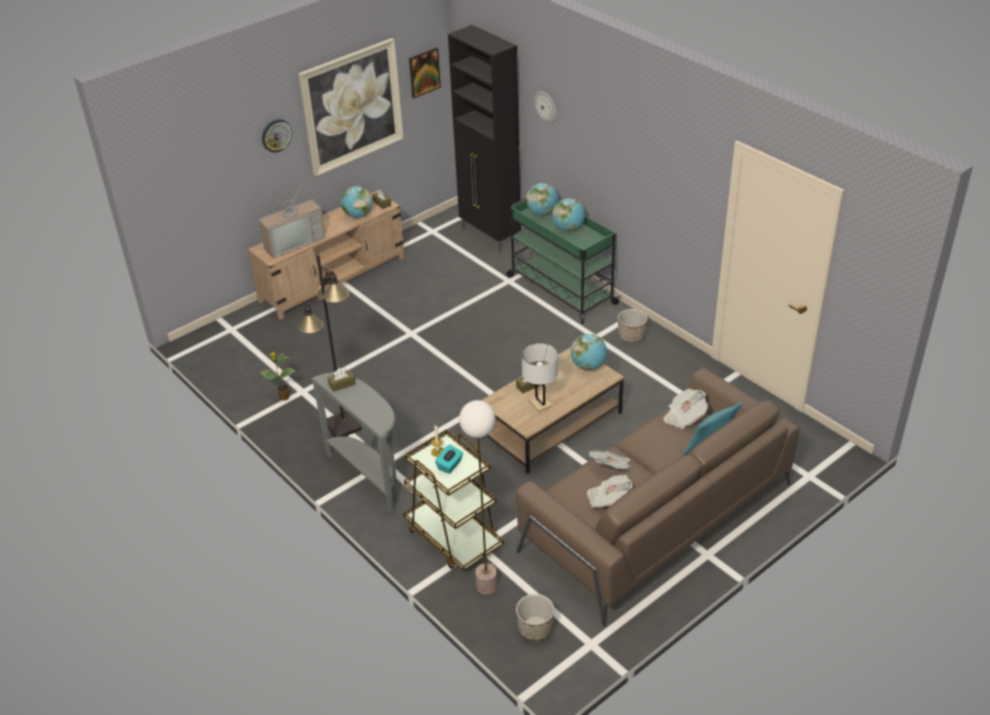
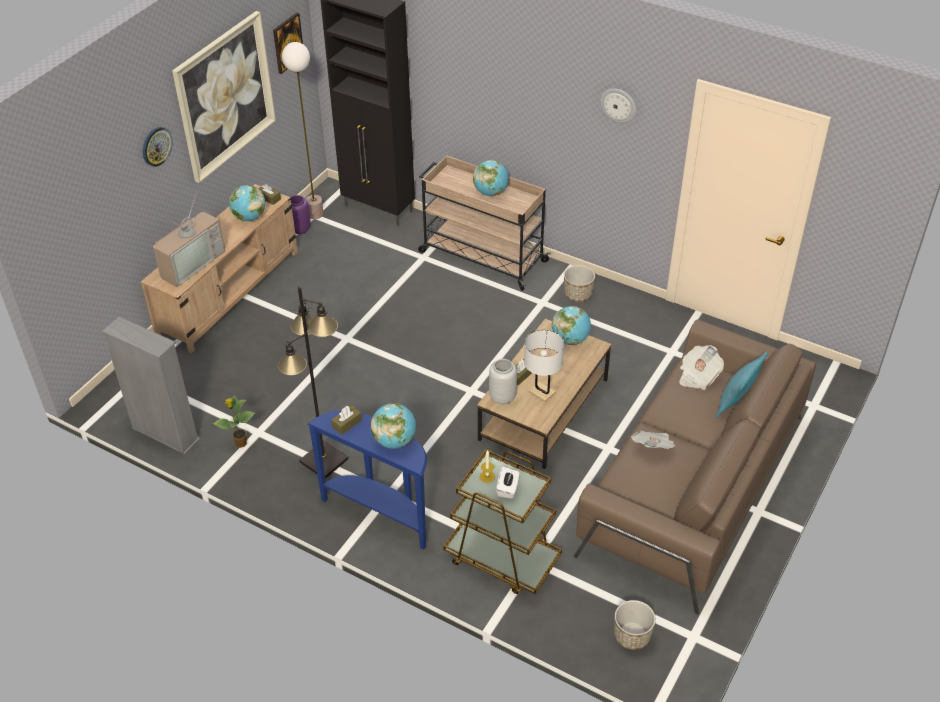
camera: 20 degrees left, 5 degrees up
grey console table [311,372,397,514] -> blue console table [307,410,427,550]
turquoise tissue box [435,445,463,474] -> white tissue box [496,467,519,499]
floor lamp [459,400,497,595] -> floor lamp moved to [282,42,324,219]
green cart [507,198,620,324] -> beige cart [418,155,551,291]
globe [526,183,558,216] -> globe moved to [371,403,416,449]
wall clock [534,91,557,123] -> wall clock moved to [600,88,636,124]
newspaper [587,475,633,508] -> none
none -> grey bookcase [102,317,200,454]
none -> purple vase [290,195,311,234]
none -> grey vase [489,359,517,404]

